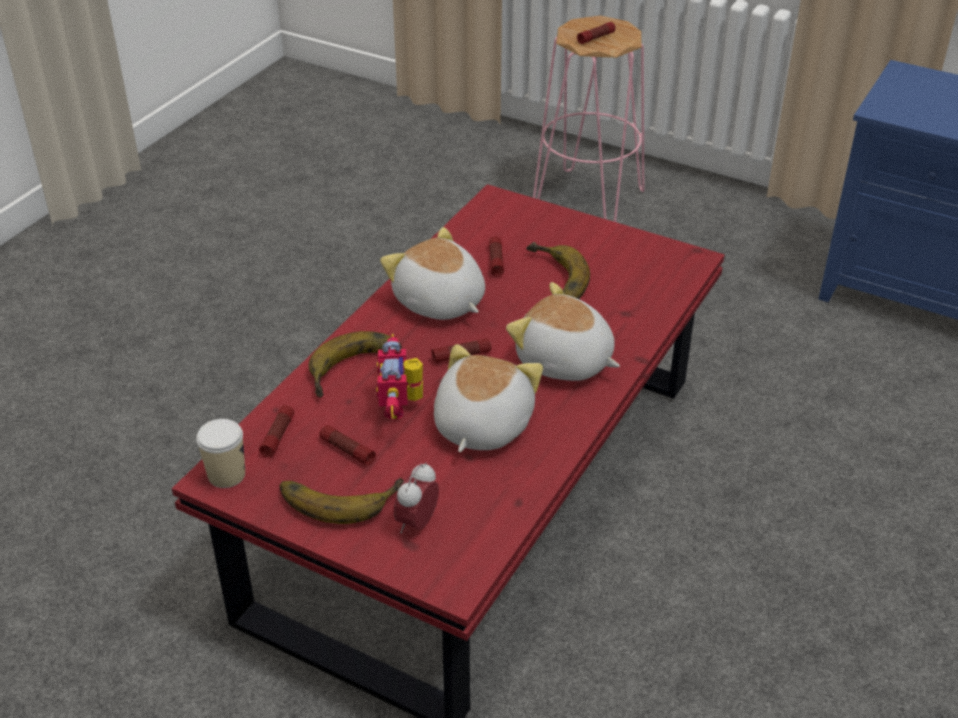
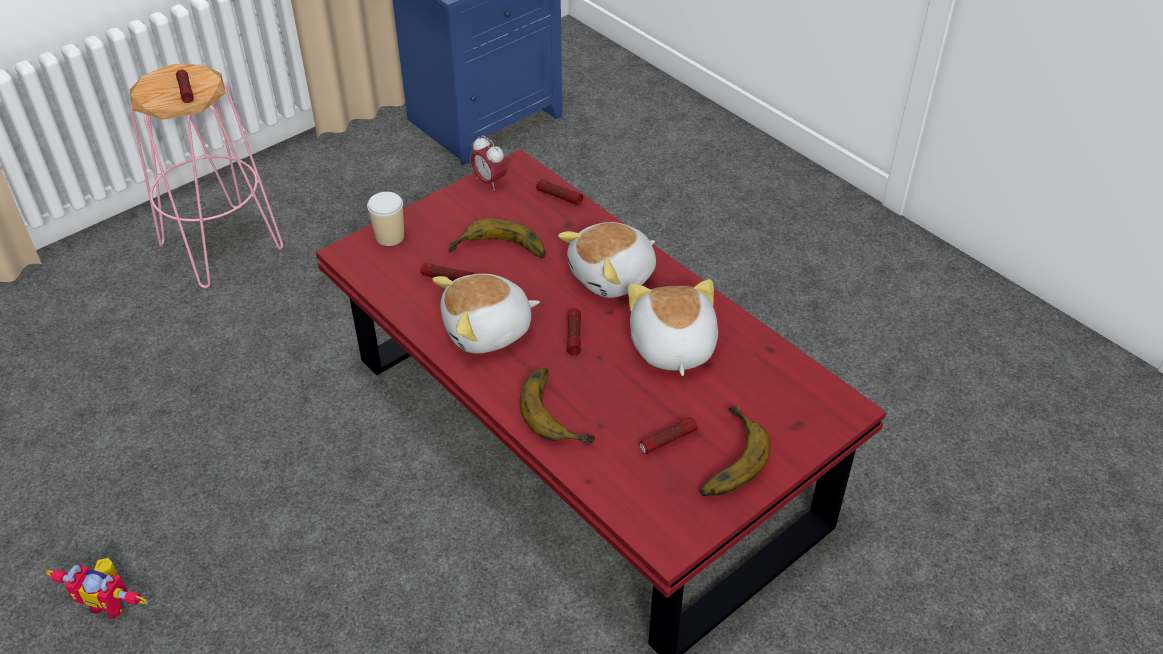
camera: 70 degrees left, 5 degrees up
cup [196,419,245,488] -> cup moved to [367,192,404,246]
flashlight [259,405,294,457] -> flashlight moved to [536,179,583,205]
toy robot [377,334,423,420] -> toy robot moved to [46,558,147,619]
alarm clock [393,462,439,533] -> alarm clock moved to [471,135,507,190]
plush toy [434,344,543,452] -> plush toy turned 45 degrees clockwise [628,279,718,376]

